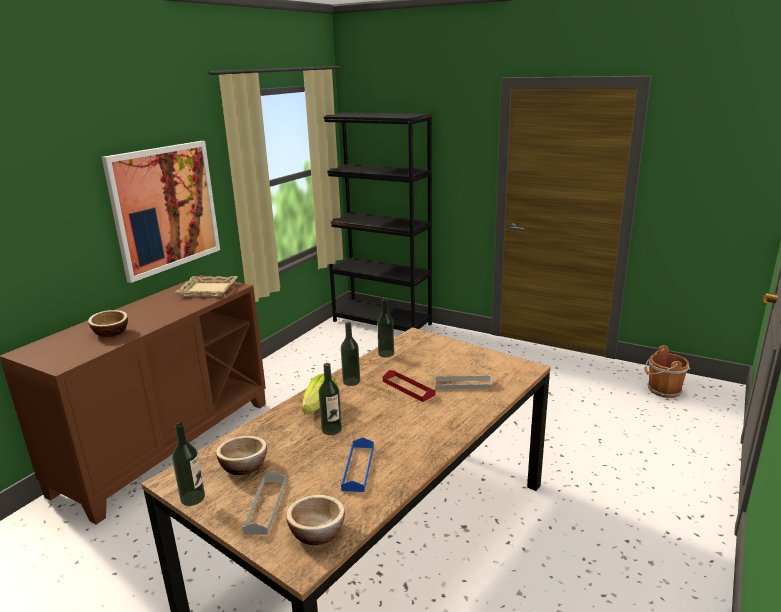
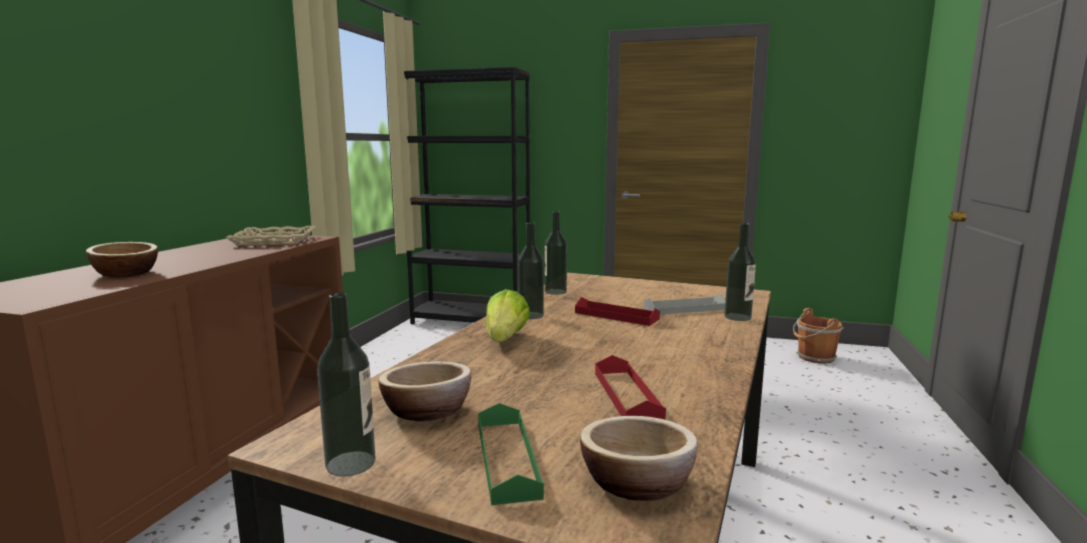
camera: 15 degrees left, 10 degrees down
picture [102,141,220,283] -> none
grey tray [242,471,286,535] -> green tray [478,403,544,505]
bottle [319,363,342,435] -> bottle moved to [725,223,756,321]
blue tray [341,438,374,492] -> red tray [595,355,666,419]

